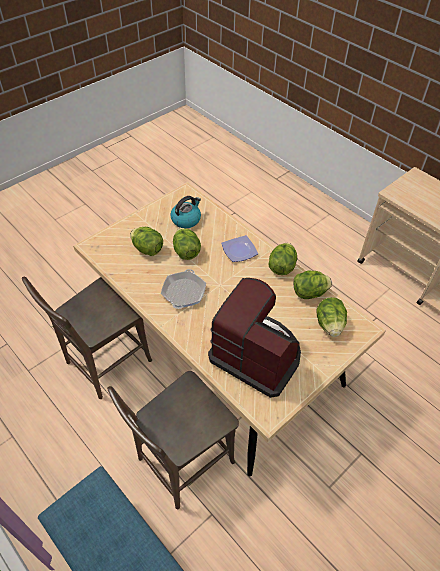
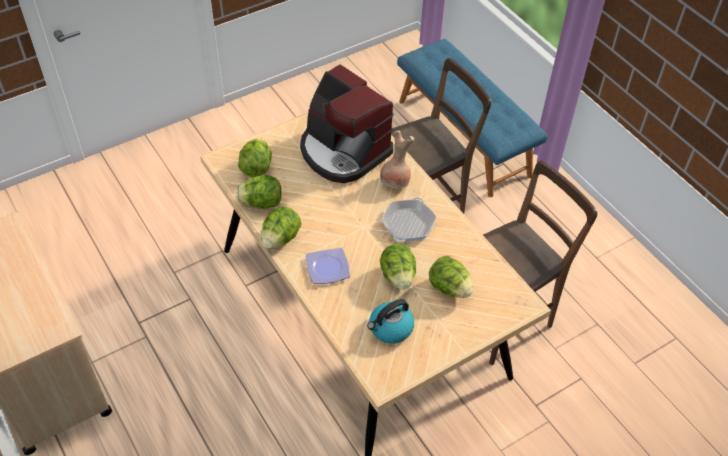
camera: 170 degrees left, 0 degrees up
none -> brown vase [380,130,414,189]

